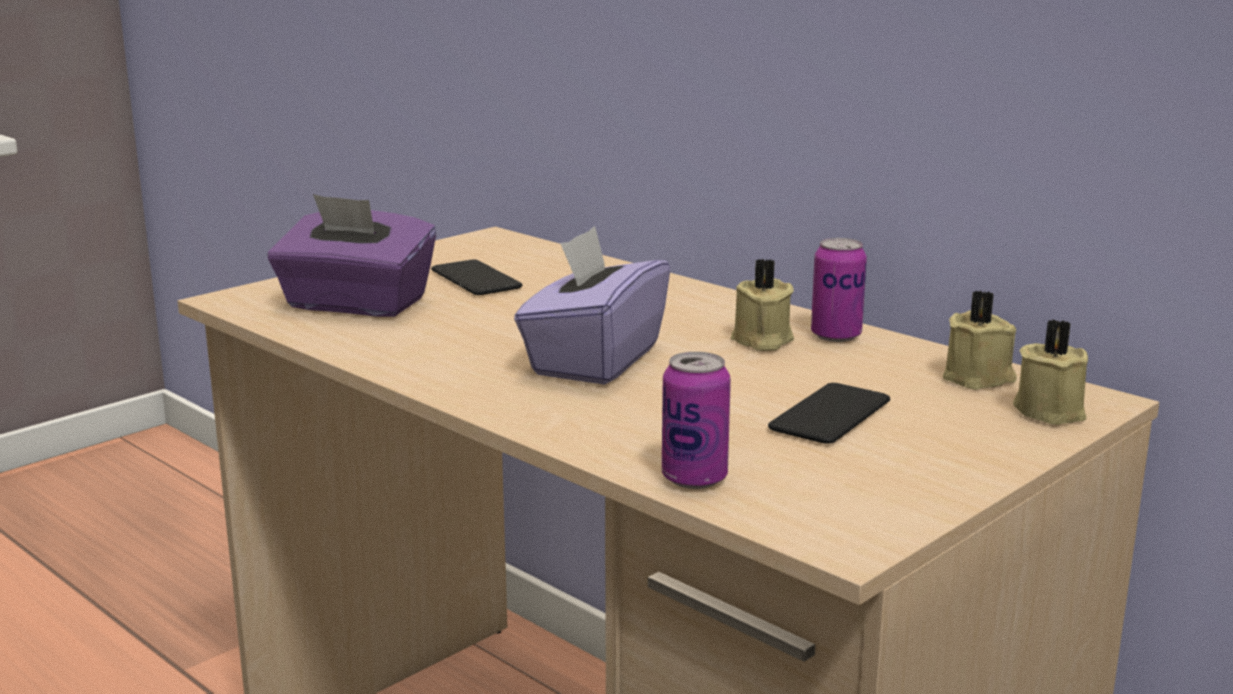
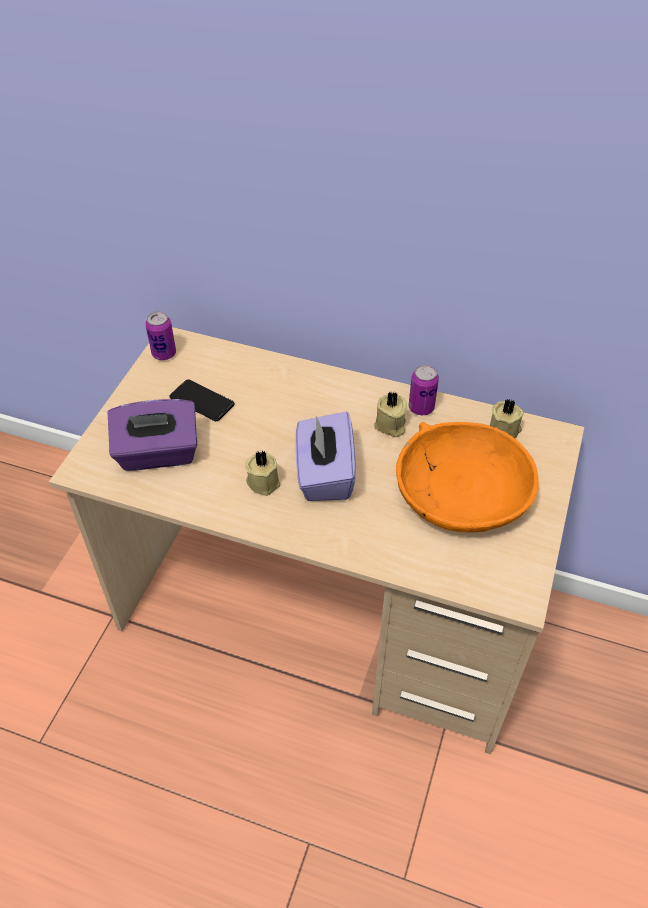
camera: 25 degrees left, 30 degrees up
can [662,352,731,489] -> can moved to [145,311,176,360]
phone [768,383,890,444] -> orange bowl [396,422,539,532]
beige candle [1013,320,1088,425] -> beige candle moved to [245,450,281,496]

